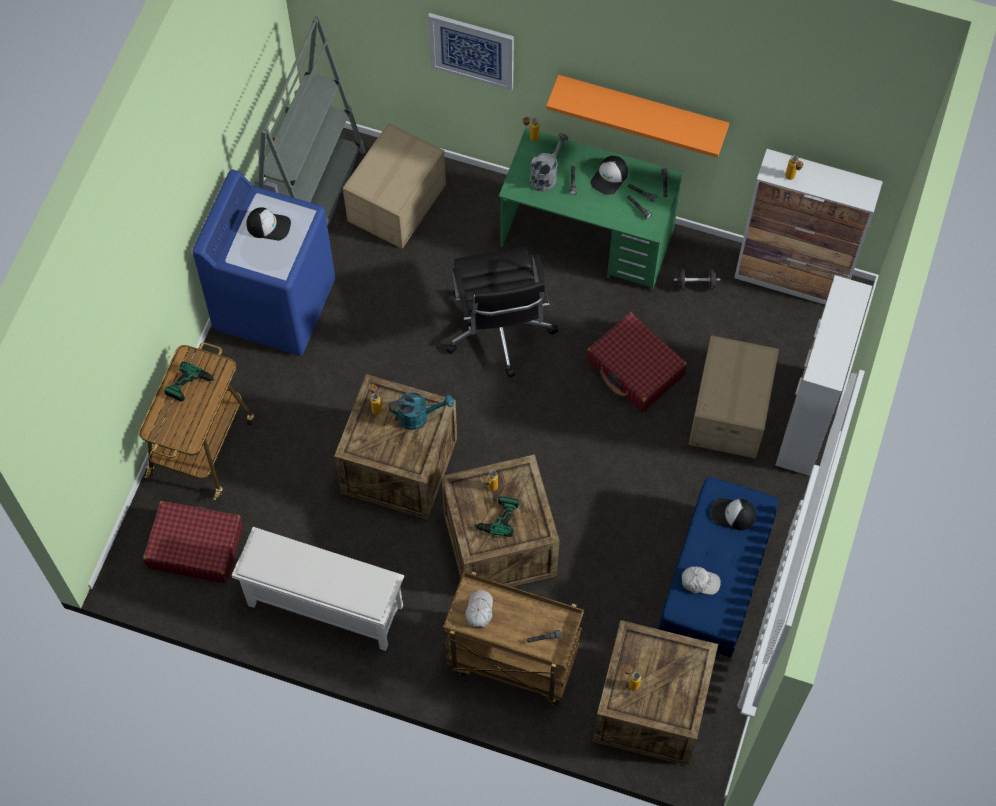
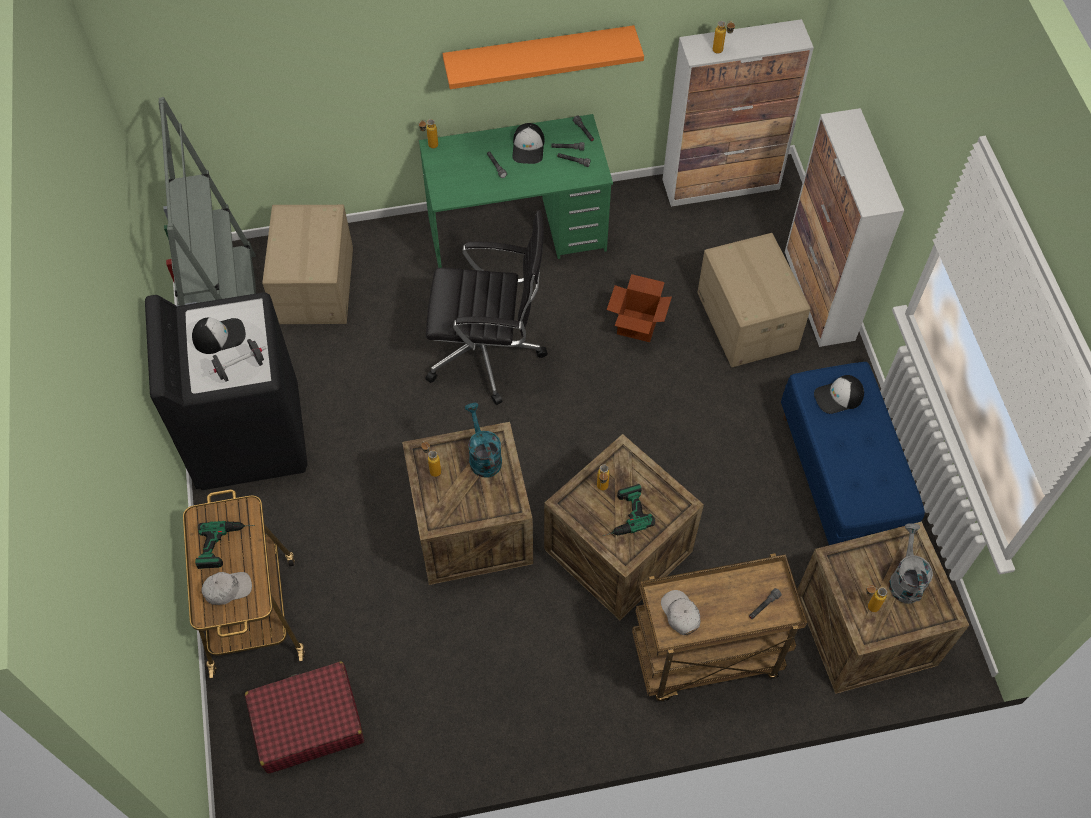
camera: 30 degrees left, 5 degrees down
blue washing machine [192,170,335,356] -> black washing machine [145,292,307,490]
white shoe rack [232,527,404,651] -> none
turquoise watering can [389,392,454,430] -> turquoise watering can turned 75 degrees counterclockwise [465,402,502,478]
picture [428,13,514,91] -> none
black office chair [446,247,558,378] -> black office chair turned 45 degrees counterclockwise [426,210,548,405]
grey watering can [530,133,569,192] -> grey watering can moved to [889,523,933,604]
red suitcase [587,312,687,412] -> cardboard box [607,274,672,342]
black dumbbell [674,269,720,291] -> black dumbbell moved to [209,339,266,382]
white cap [682,566,721,595] -> white cap moved to [201,572,252,605]

